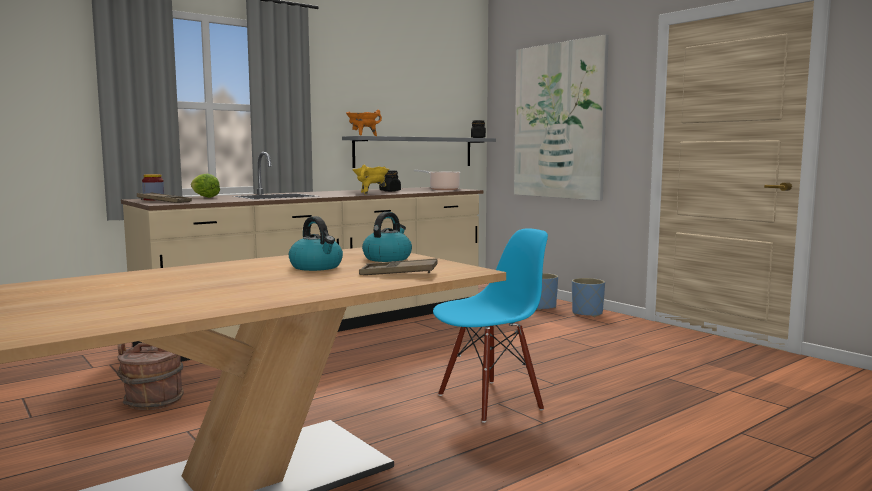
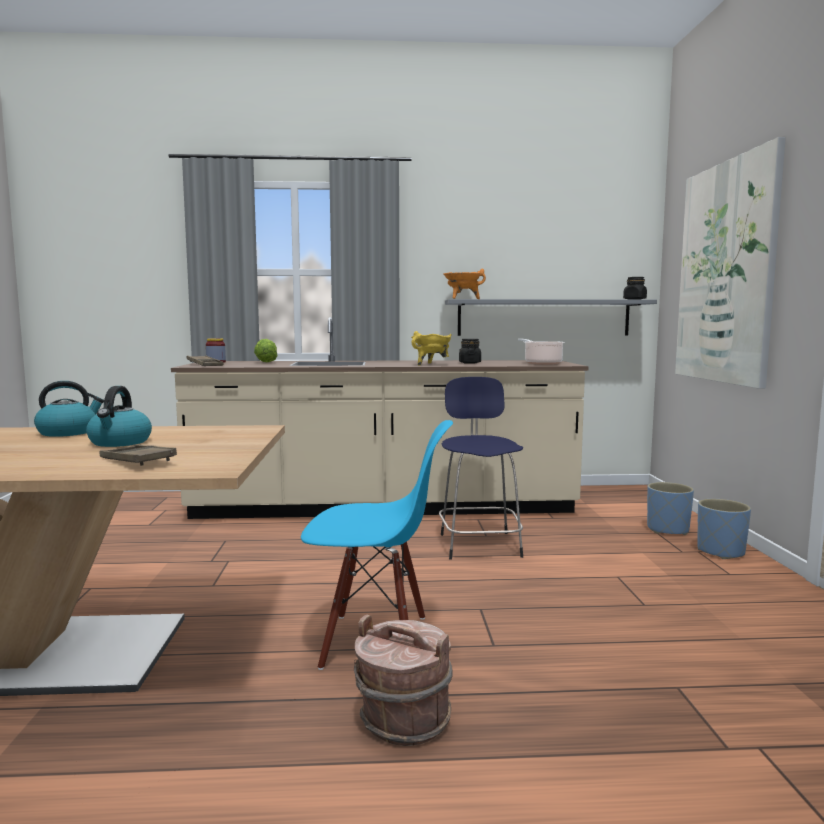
camera: 35 degrees right, 0 degrees up
brown bucket [116,342,184,410] -> brown bucket moved to [354,615,453,746]
kettle [362,212,412,262] -> kettle moved to [34,381,104,437]
none -> blue stool [439,377,523,560]

